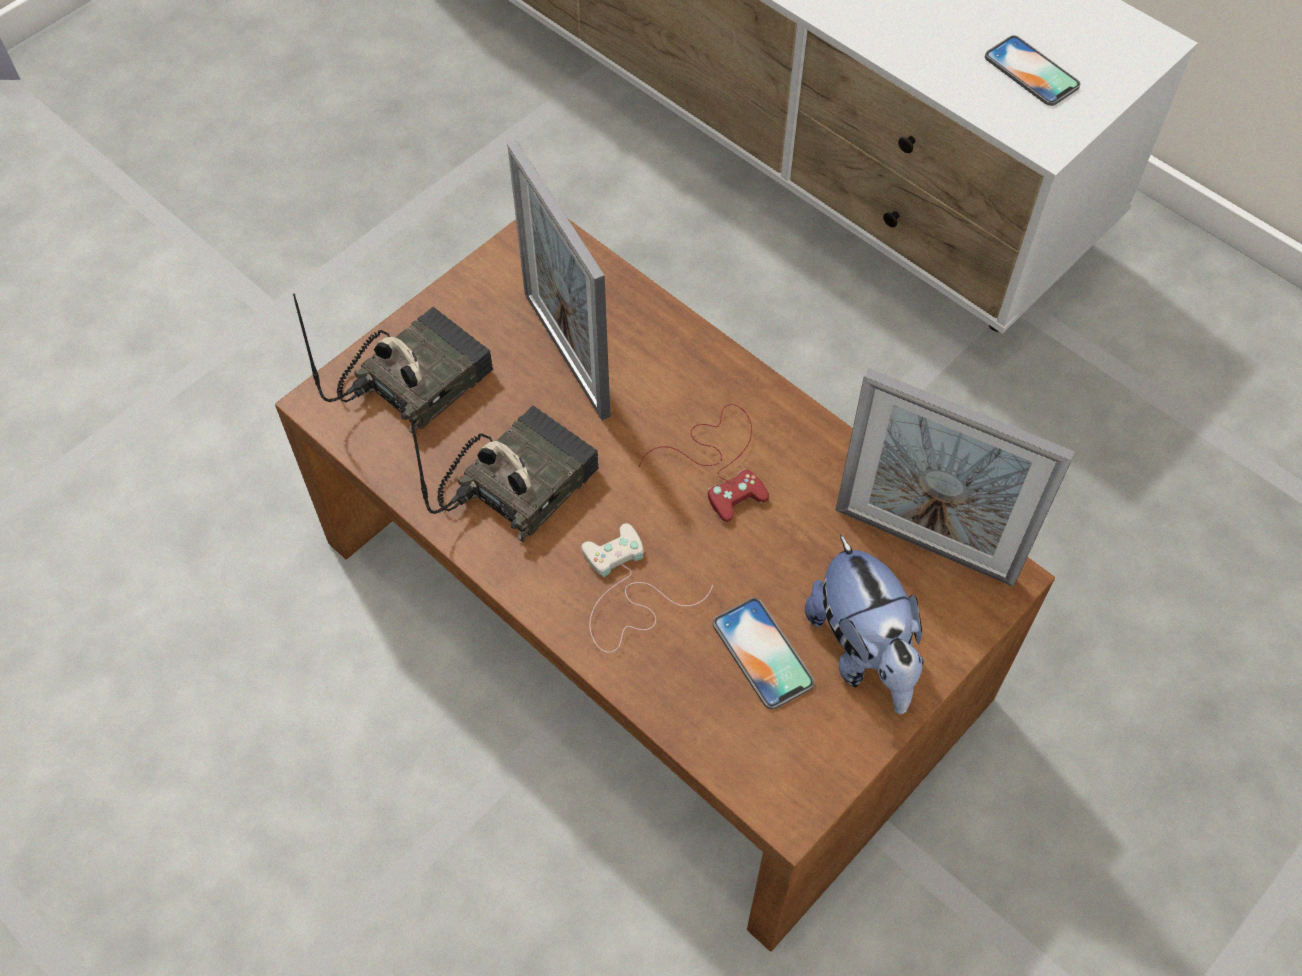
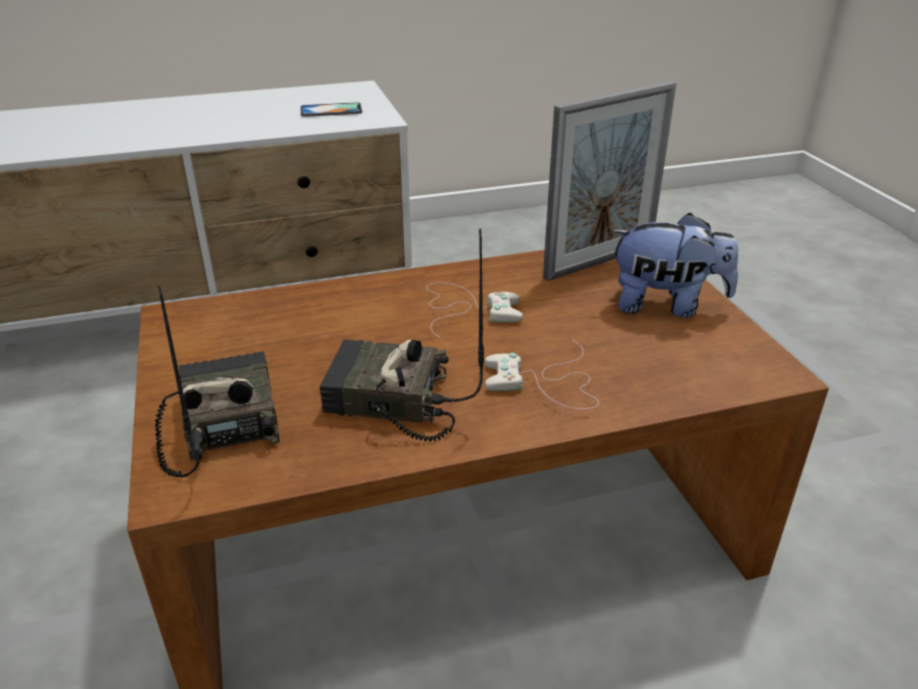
camera: 60 degrees left, 25 degrees down
radio [410,405,599,543] -> radio turned 60 degrees counterclockwise [320,229,484,442]
picture frame [507,141,610,420] -> none
red game controller [639,404,769,522] -> white game controller [426,283,523,338]
phone [713,598,814,710] -> none

